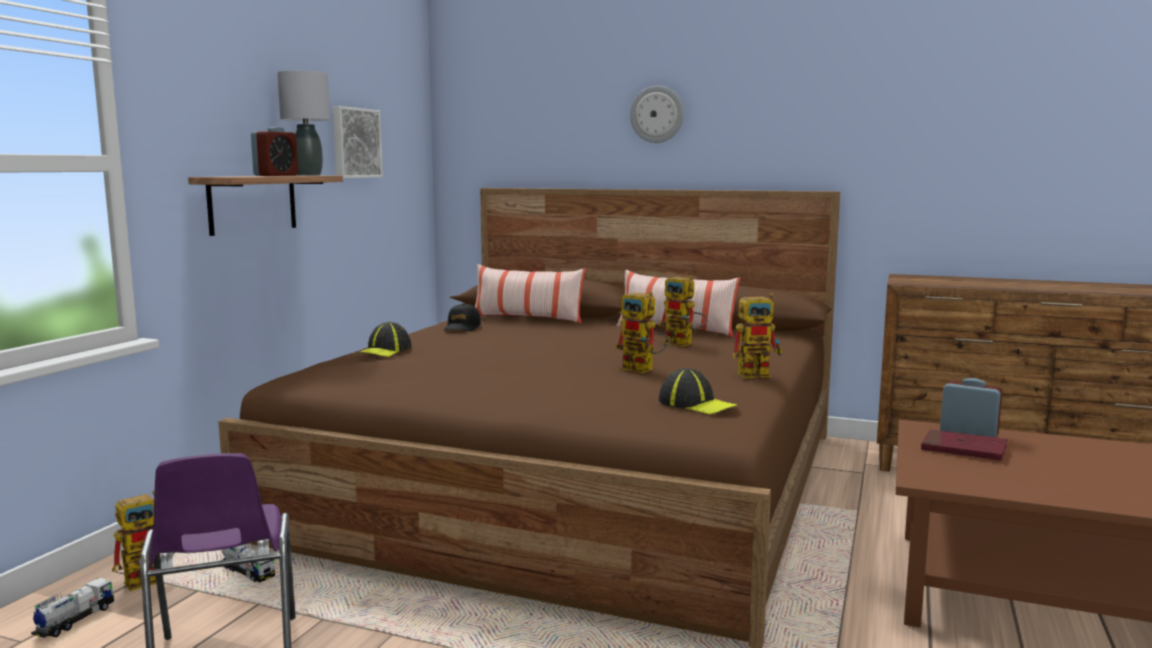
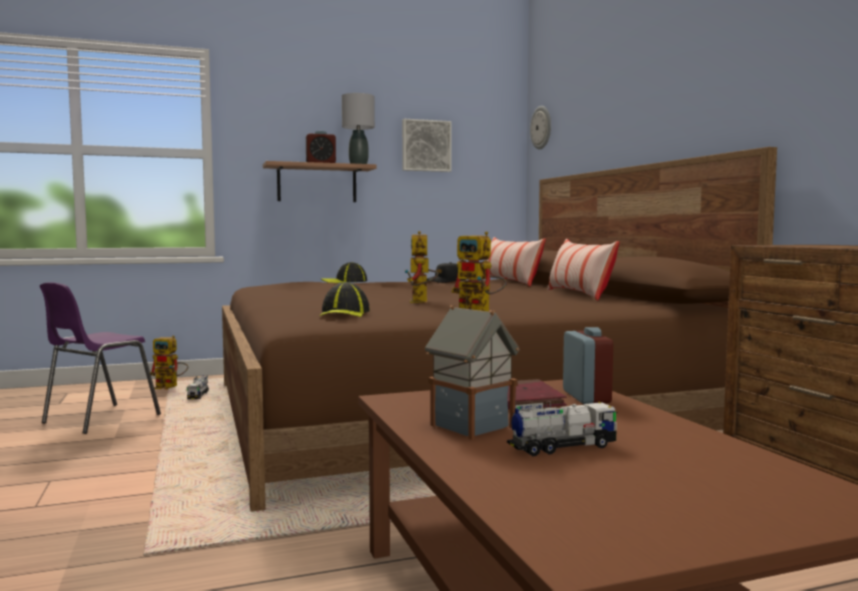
camera: 50 degrees right, 5 degrees down
toy truck [31,578,114,638] -> toy truck moved to [507,402,617,456]
wall clock [630,86,684,143] -> wall clock moved to [530,106,551,150]
toy robot [659,275,708,347] -> none
none -> toy house [425,305,520,440]

